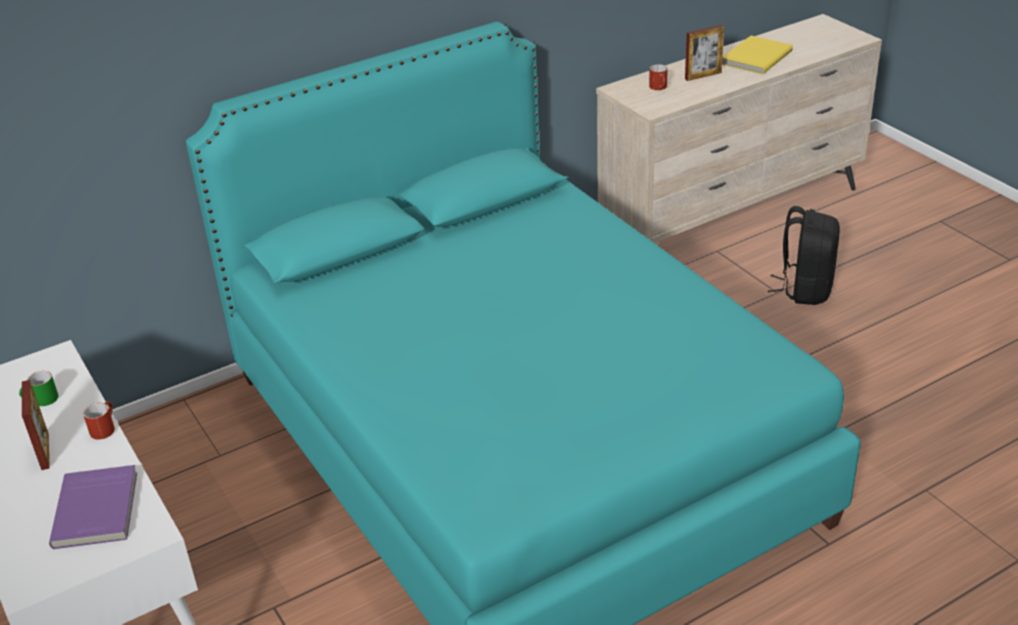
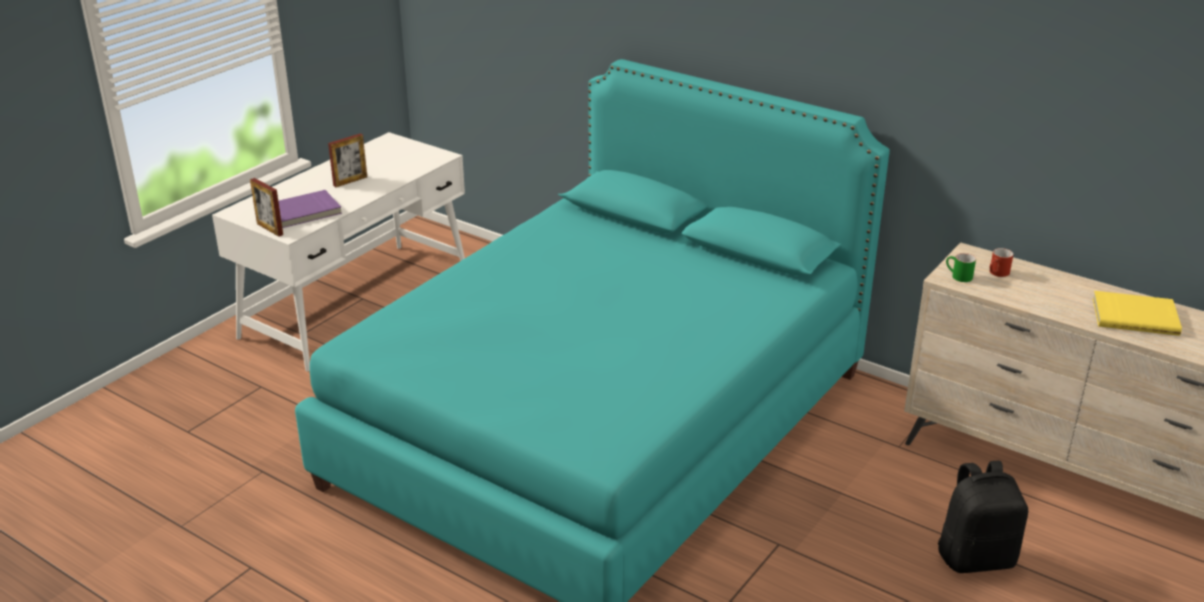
camera: 65 degrees right, 5 degrees down
green mug [19,371,58,406] -> green mug moved to [946,253,976,282]
red mug [83,401,115,440] -> none
picture frame [685,25,724,81] -> picture frame moved to [250,178,283,237]

